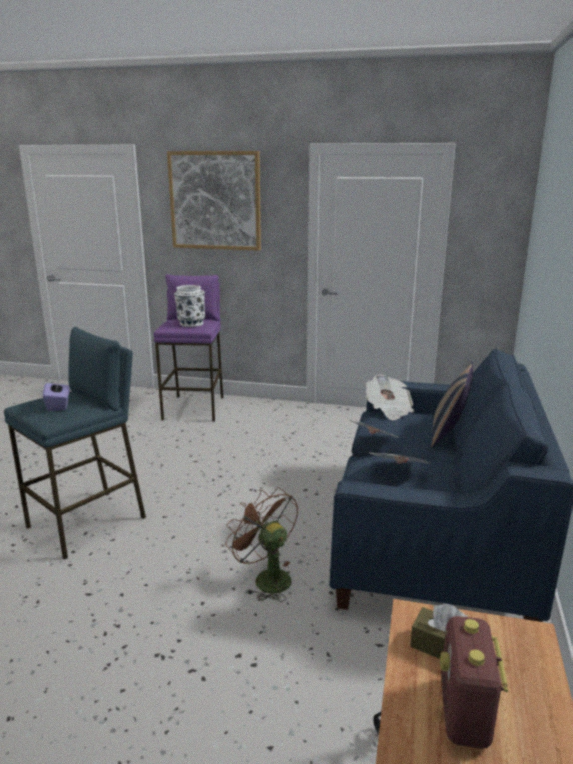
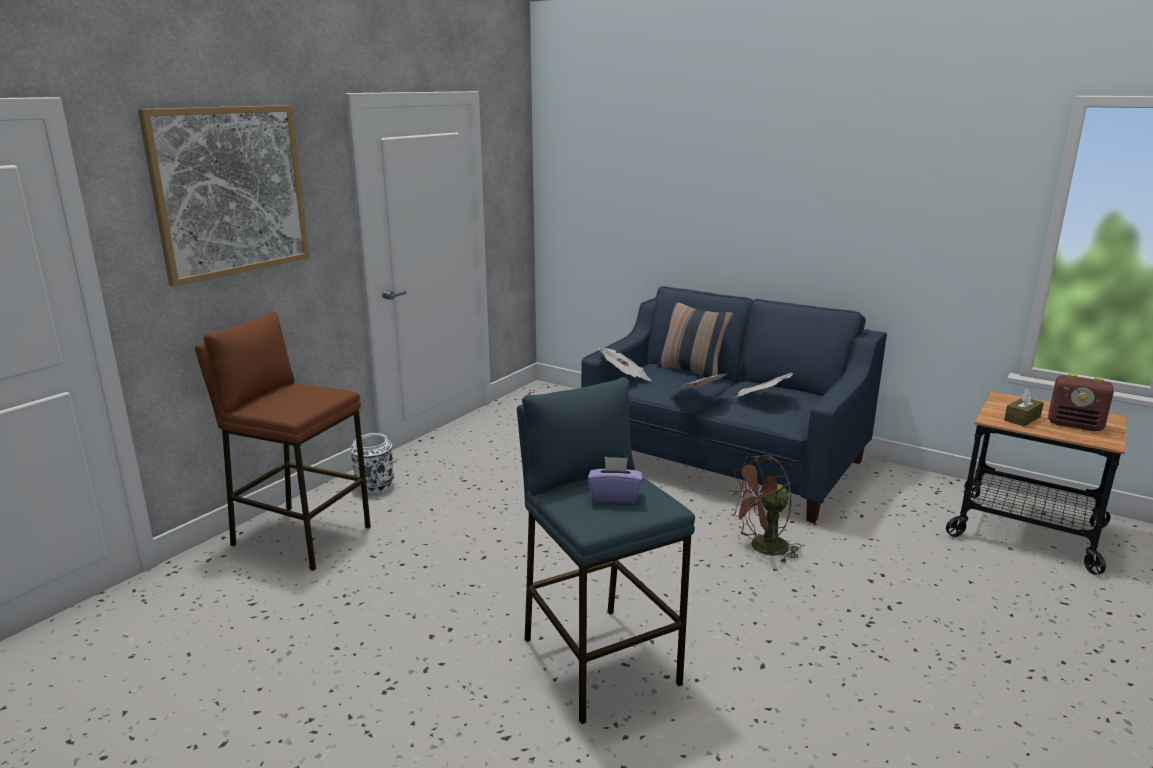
camera: 70 degrees left, 0 degrees up
purple stool [154,274,223,422] -> brown stool [195,312,371,571]
white vase [174,285,205,327] -> white vase moved to [350,433,394,494]

